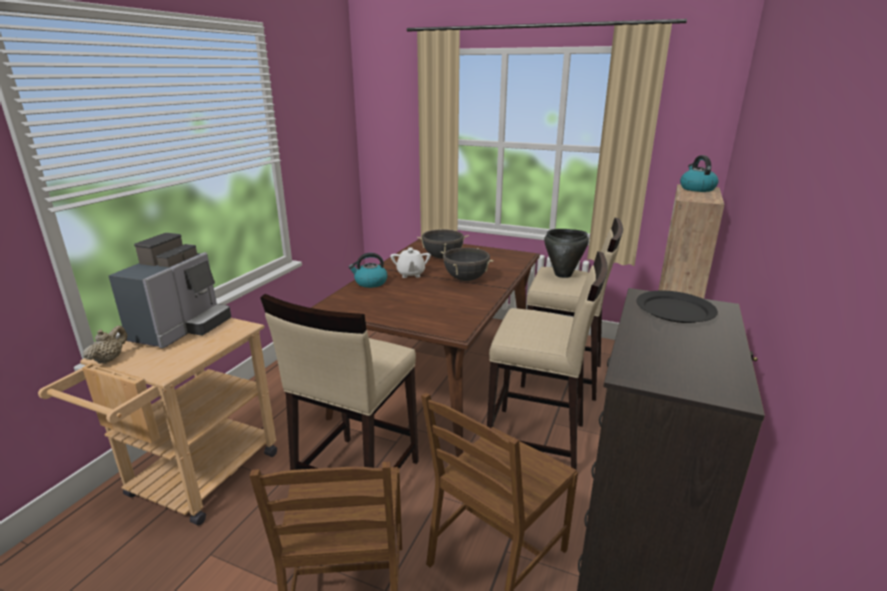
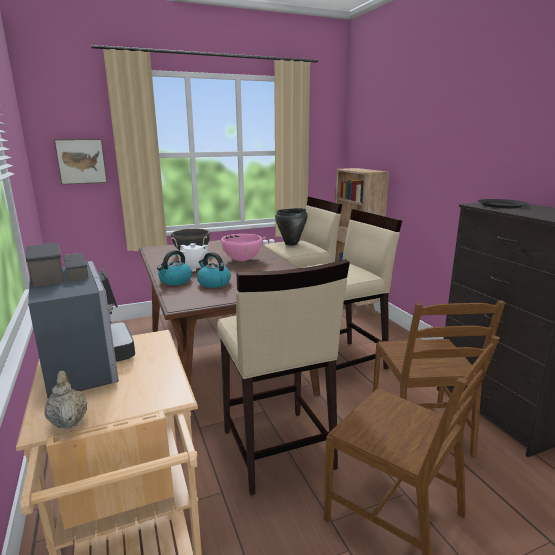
camera: 45 degrees left, 5 degrees down
black cooking pot [440,248,494,281] -> pink cooking pot [216,234,266,261]
kettle [680,155,718,192] -> kettle moved to [197,252,231,288]
none -> picture [54,139,107,185]

